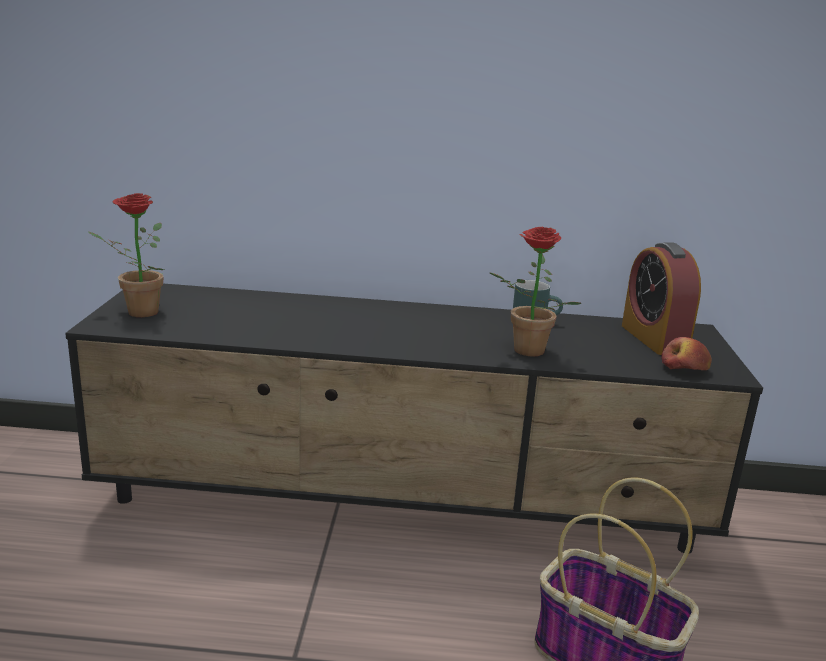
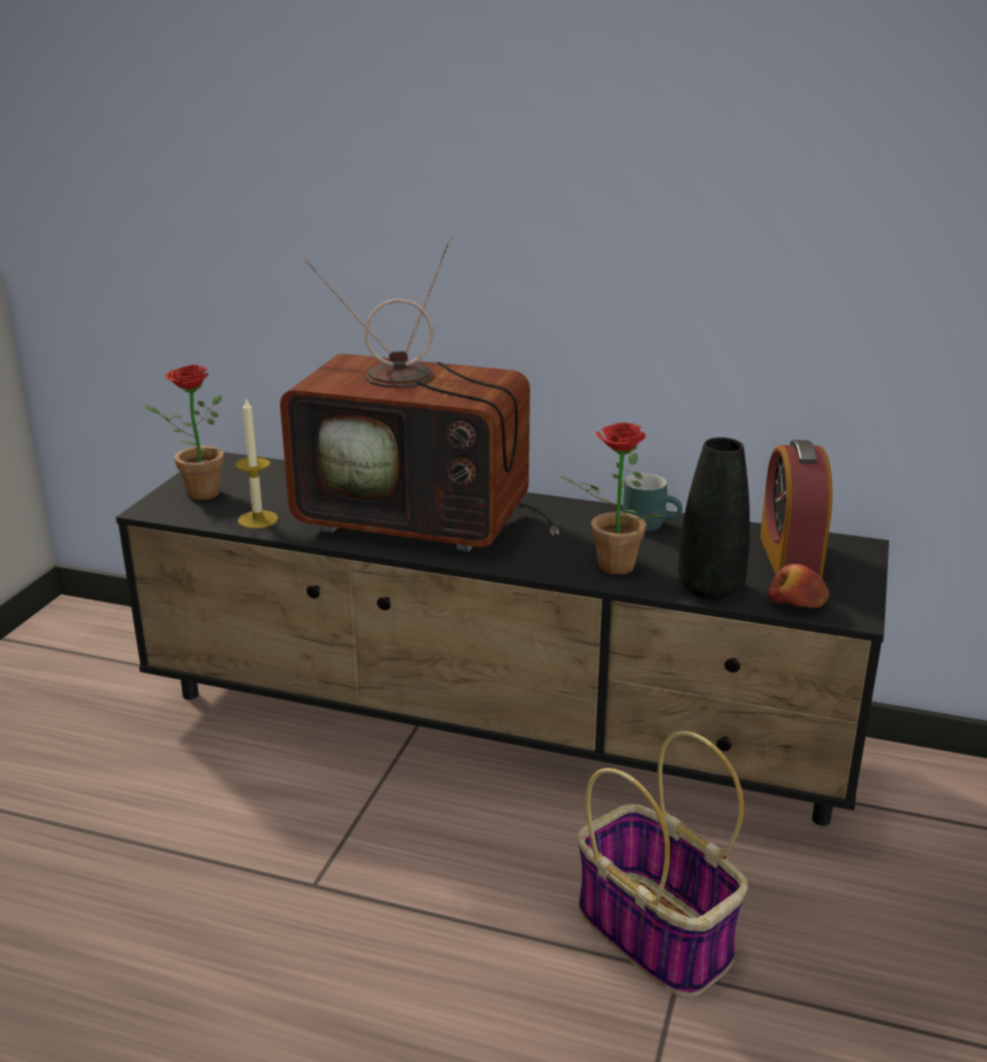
camera: 15 degrees right, 5 degrees up
none -> candle [235,397,279,529]
none -> television [280,236,560,552]
none -> black vase [678,437,750,600]

